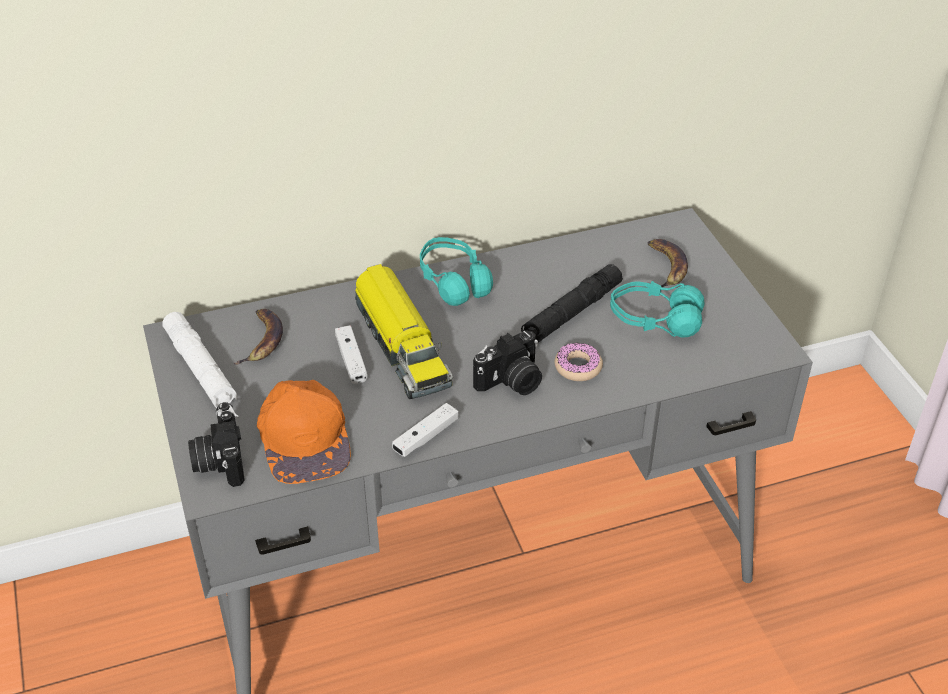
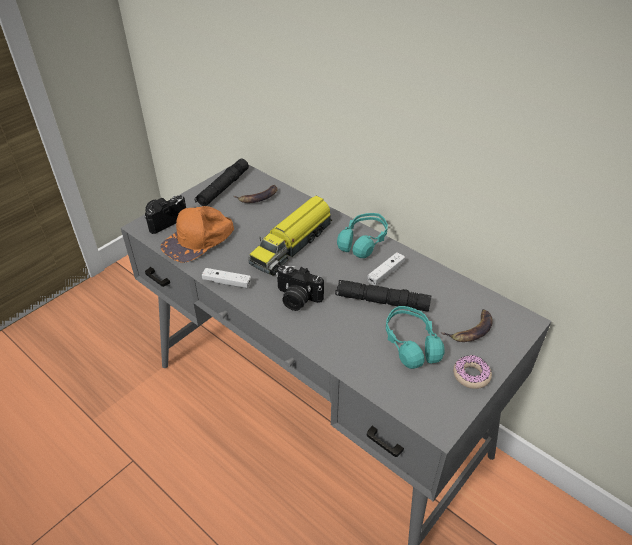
camera: 60 degrees right, 0 degrees up
white flashlight [162,312,238,408] -> black flashlight [195,159,249,206]
white game controller [335,325,367,384] -> white game controller moved to [367,252,405,285]
donut [554,343,603,381] -> donut moved to [453,355,492,389]

